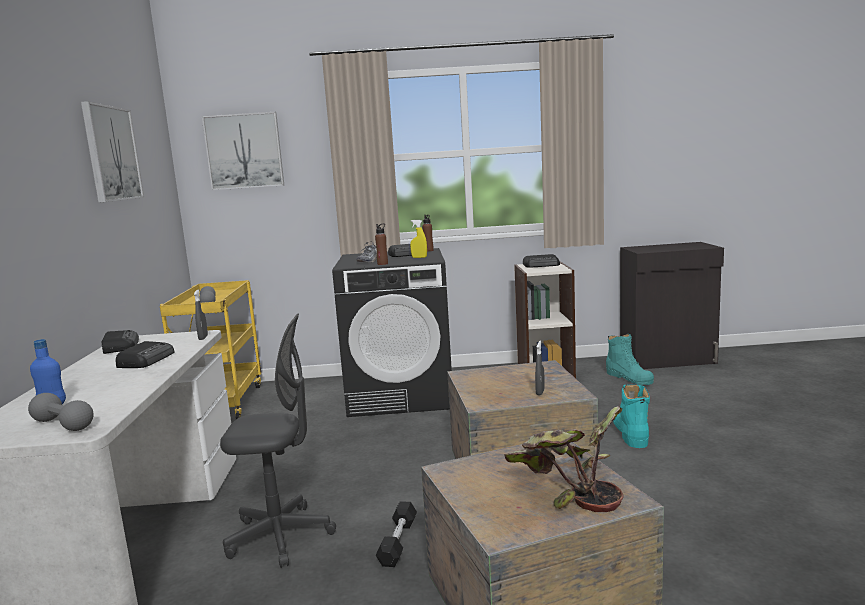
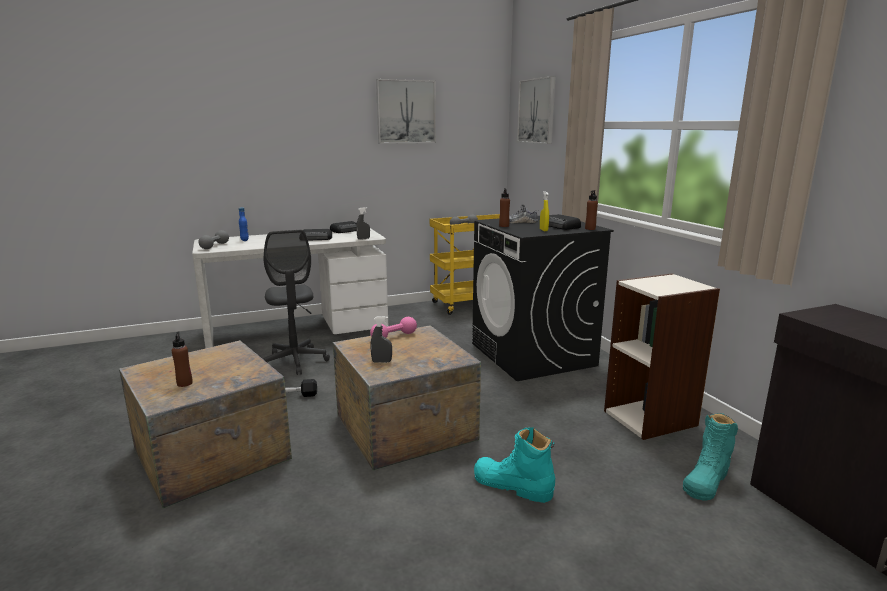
camera: 70 degrees right, 5 degrees up
potted plant [504,406,623,512] -> brown bottle [172,332,193,387]
radio [523,254,560,268] -> none
turquoise boot [613,384,650,448] -> turquoise boot turned 135 degrees counterclockwise [474,427,555,503]
none -> pink dumbbell [370,317,417,338]

